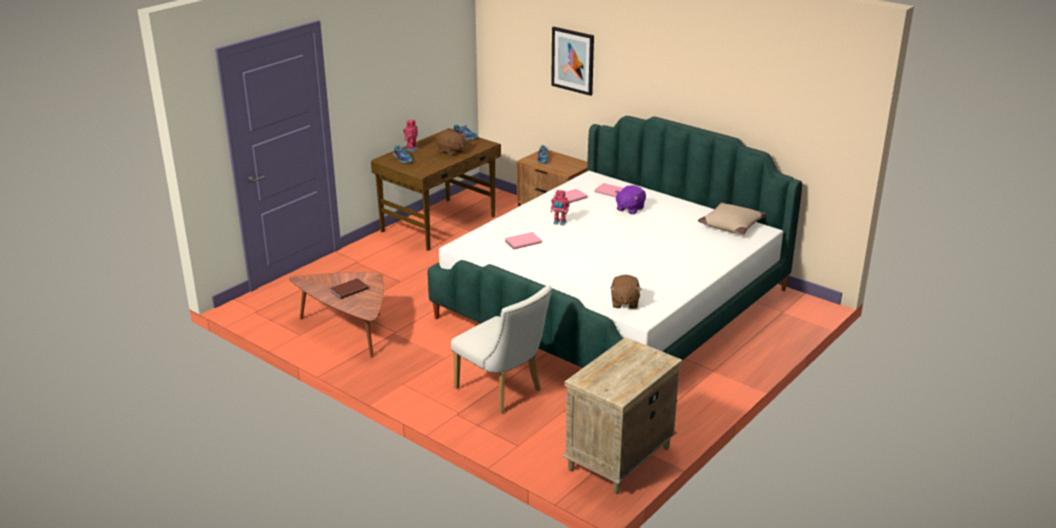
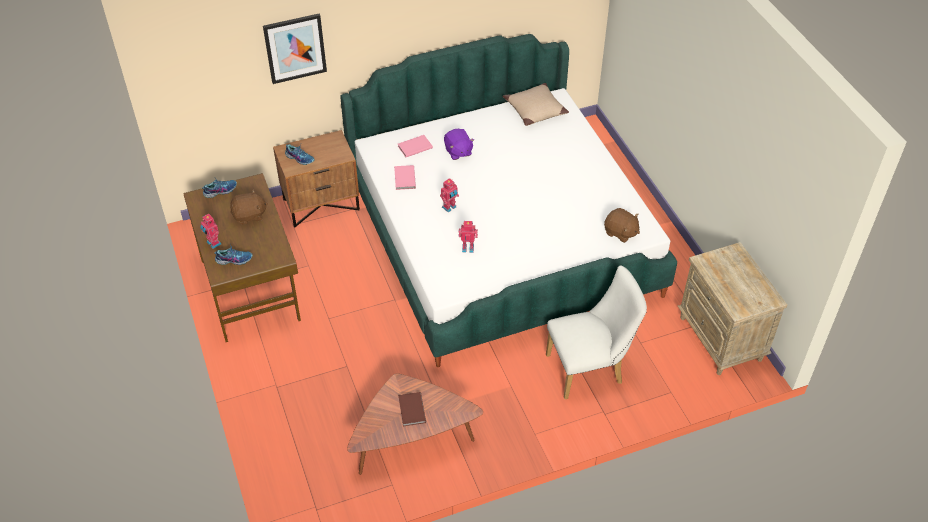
camera: 60 degrees left, 20 degrees up
pink book [505,232,542,250] -> toy robot [458,221,478,253]

